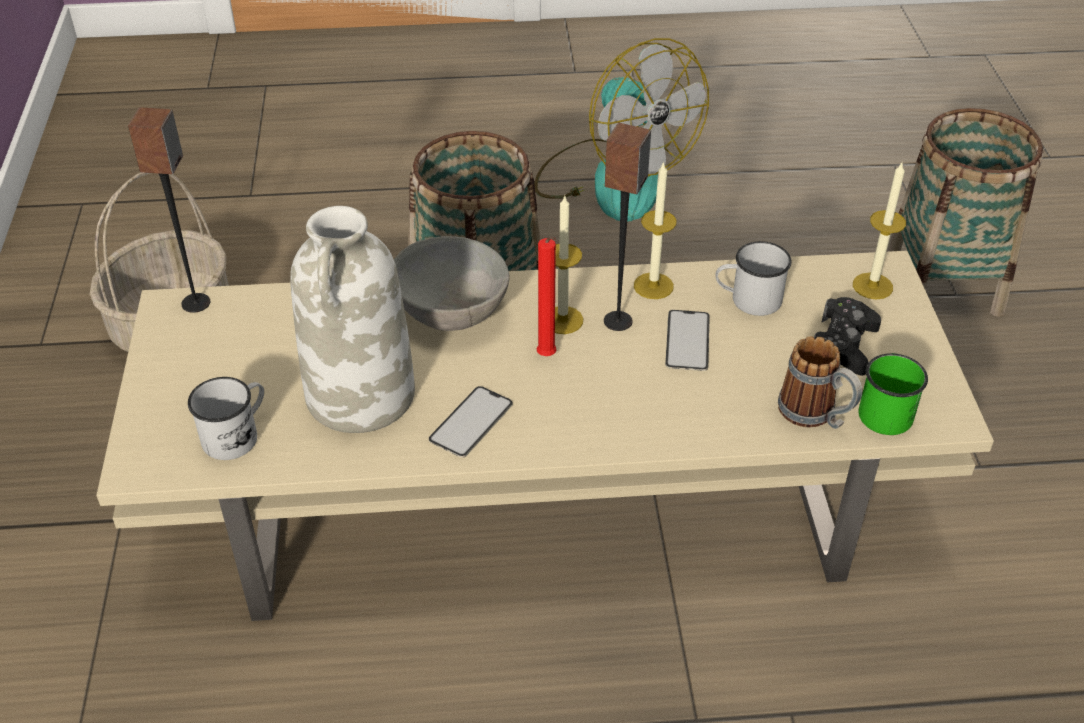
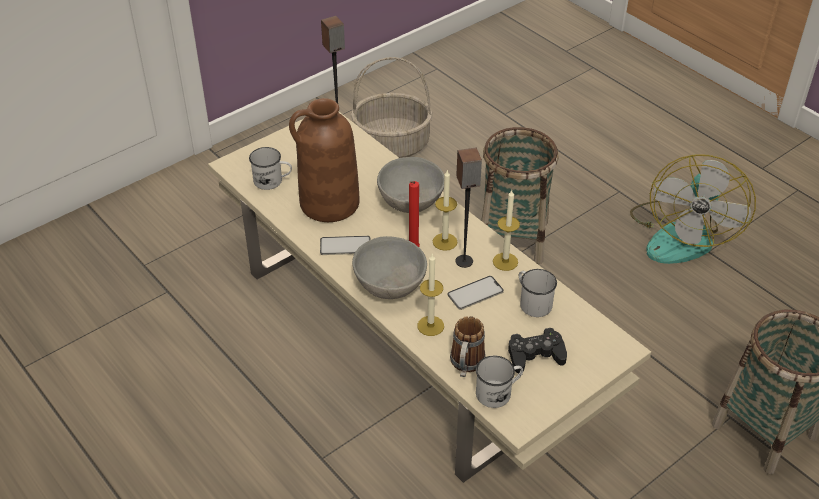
camera: 55 degrees right, 0 degrees up
white vase [290,206,415,433] -> brown vase [289,98,360,222]
candle [853,163,906,300] -> candle moved to [418,254,444,336]
green mug [859,353,928,435] -> white mug [476,356,523,408]
none -> grey bowl [352,236,427,299]

